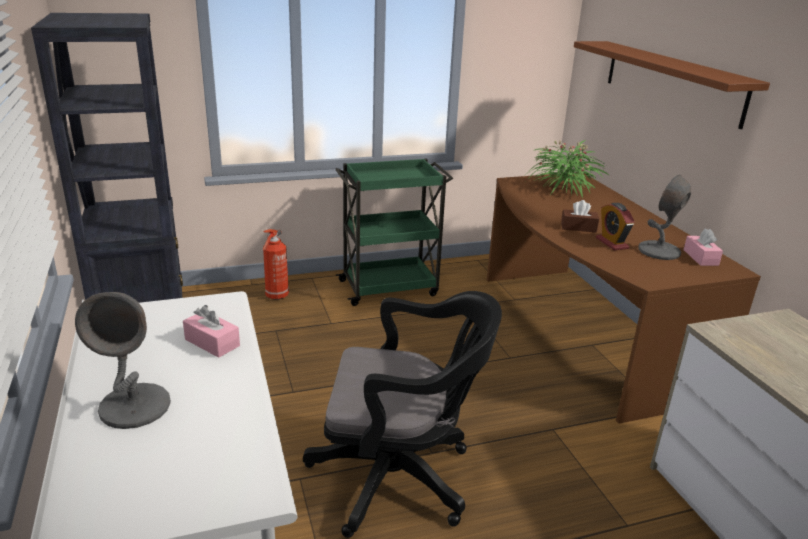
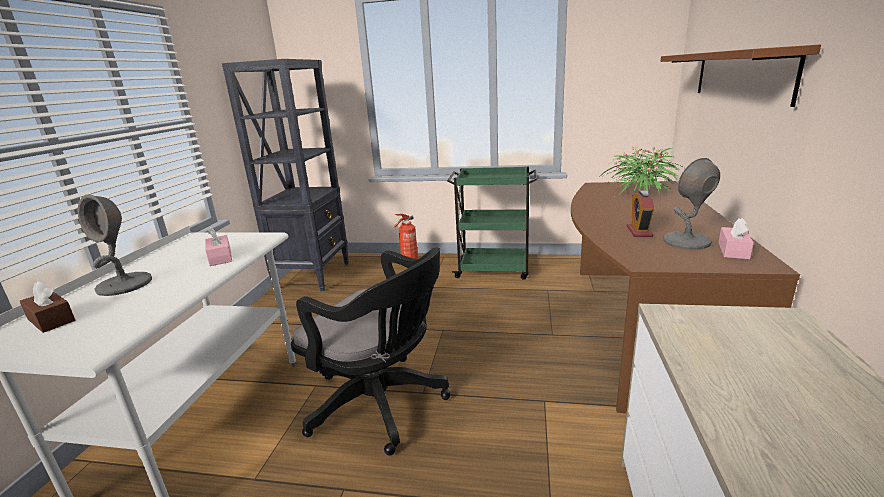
camera: 30 degrees right, 5 degrees down
brown tissue box [561,200,599,232] -> brown tissue box moved to [20,281,75,333]

